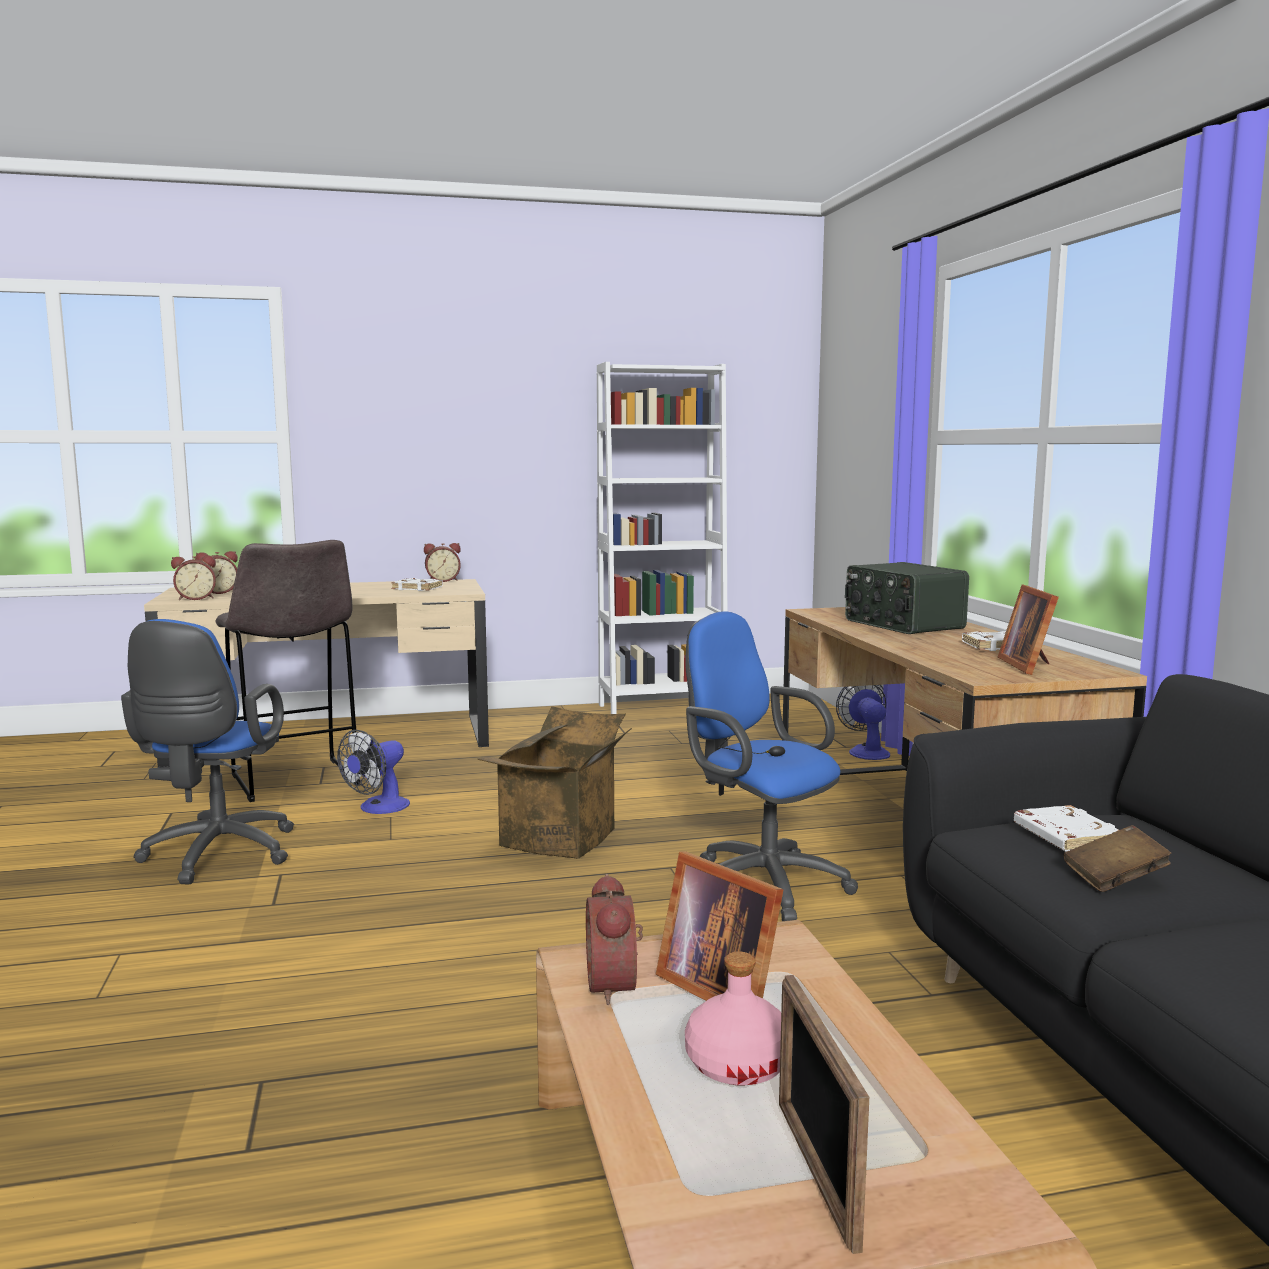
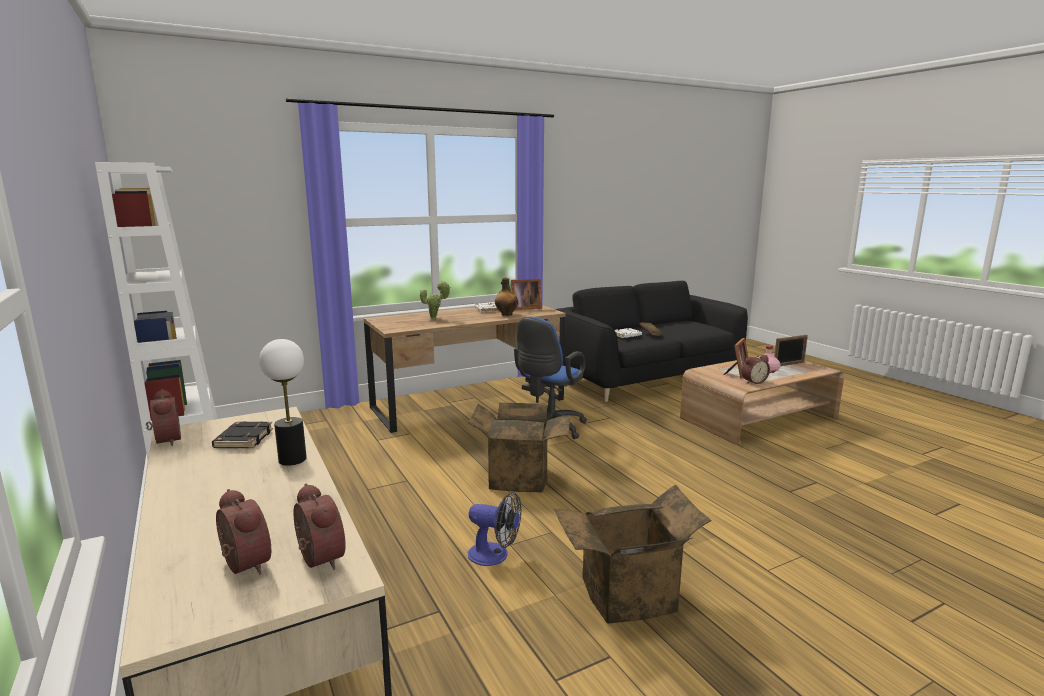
camera: 105 degrees left, 5 degrees up
blue office chair [121,619,294,884] -> cardboard box [554,484,711,623]
grey stool [216,540,360,802] -> none
white book [391,578,443,591] -> black book [212,421,273,448]
fan [836,685,890,760] -> none
radio [845,562,969,634] -> potted plant [420,281,451,319]
none -> table lamp [259,339,307,466]
none -> bottle [495,278,518,316]

